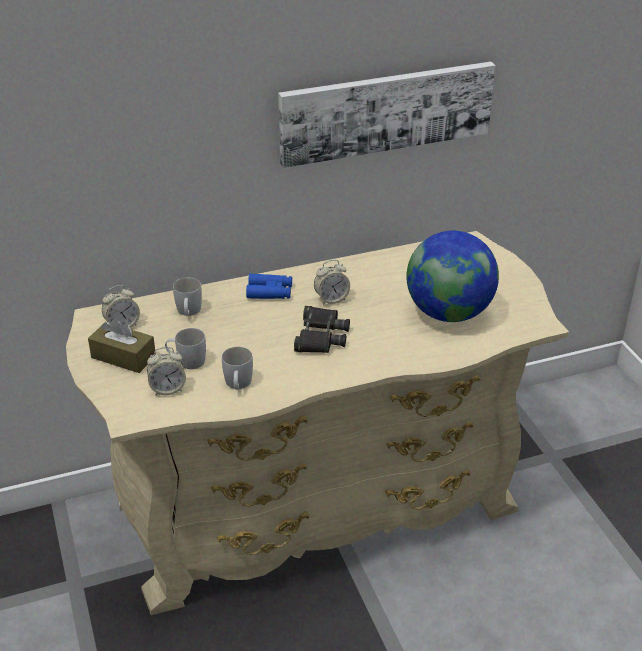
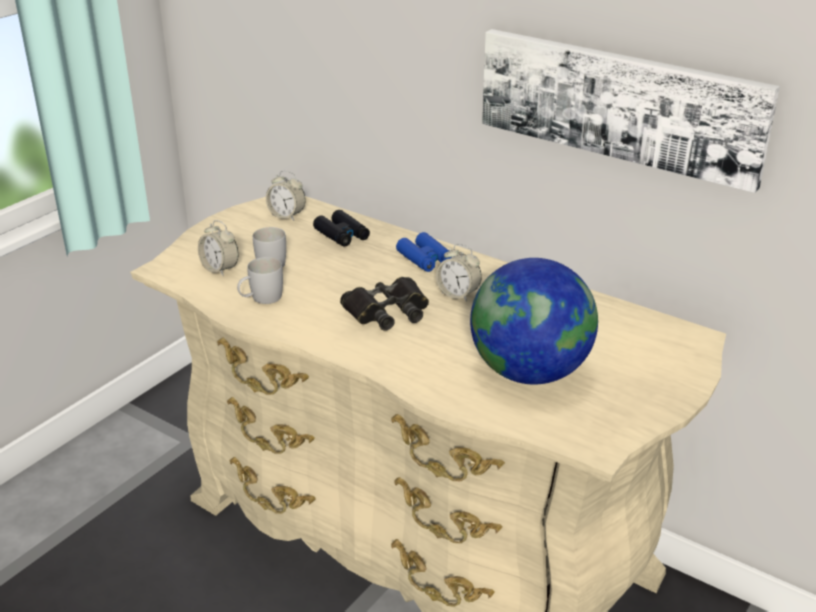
camera: 55 degrees right, 5 degrees down
brown tissue box [88,318,156,373] -> none
white mug [173,277,202,316] -> black binoculars [313,210,370,247]

